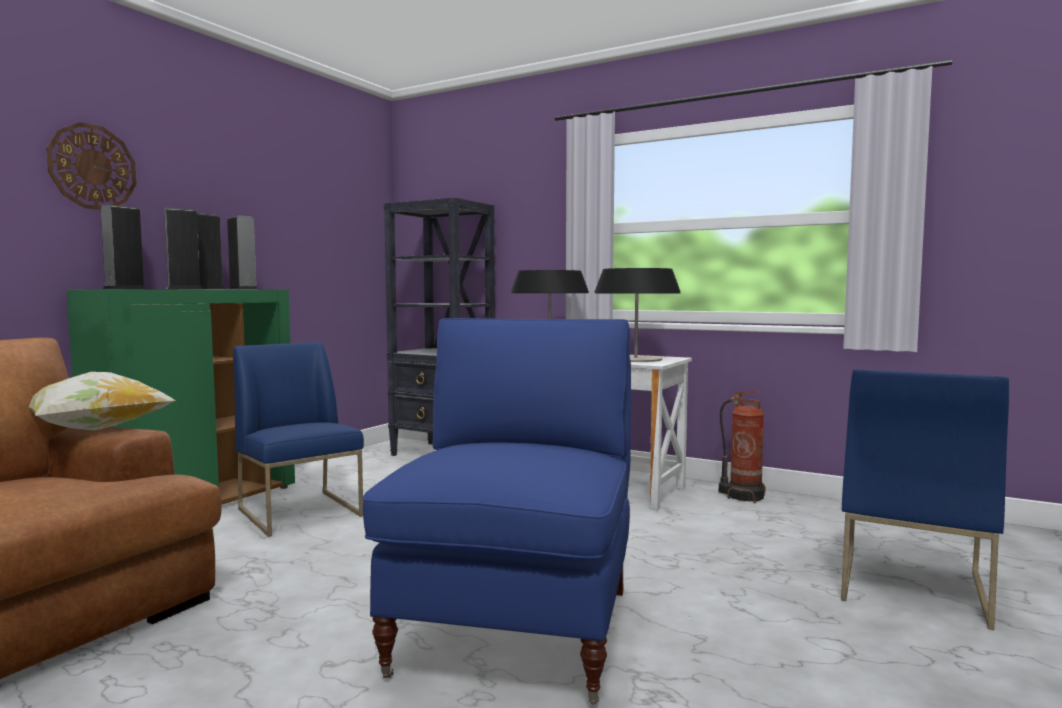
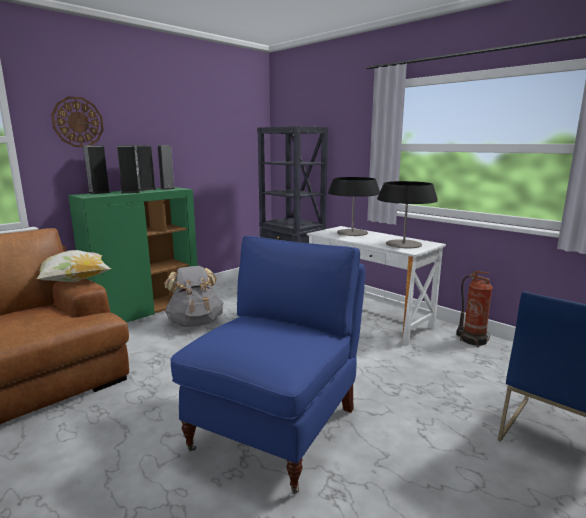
camera: 15 degrees right, 10 degrees up
blue chair [233,342,364,537] -> grey backpack [164,266,224,327]

